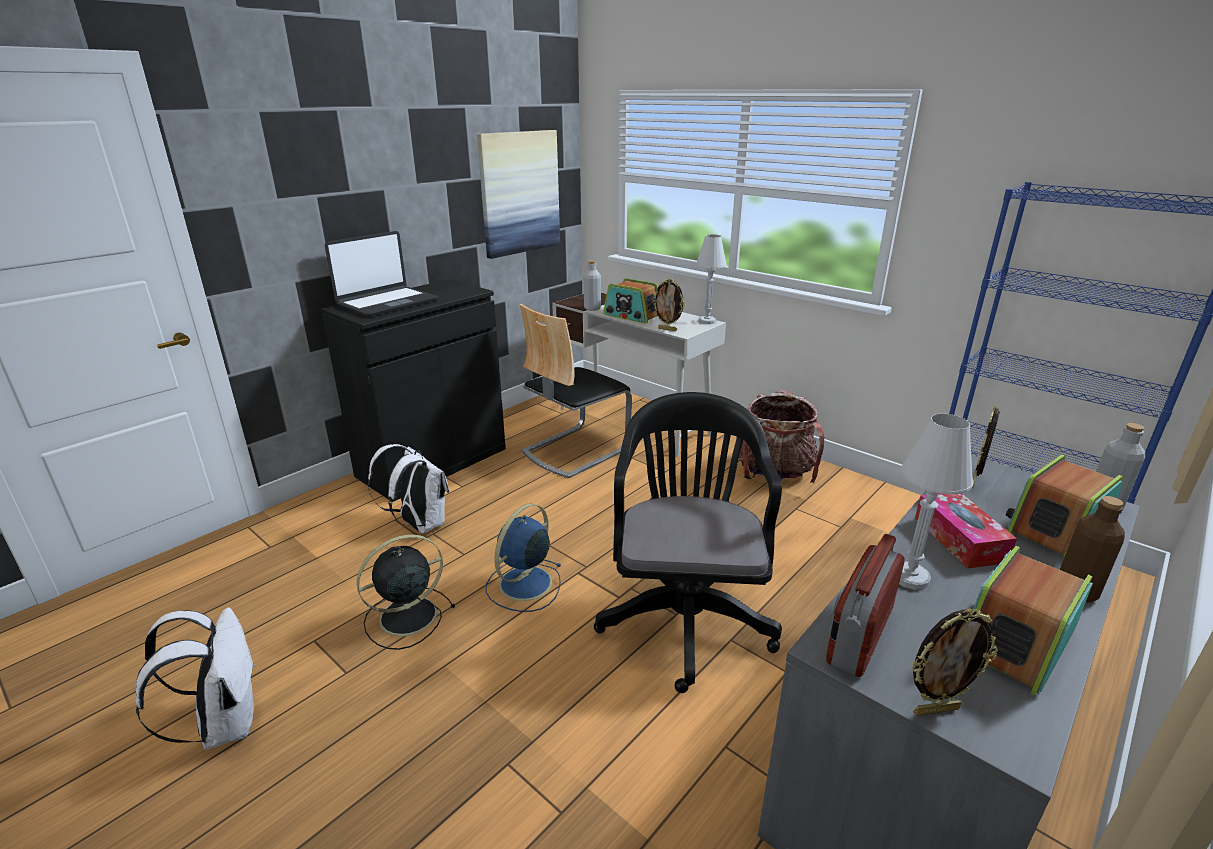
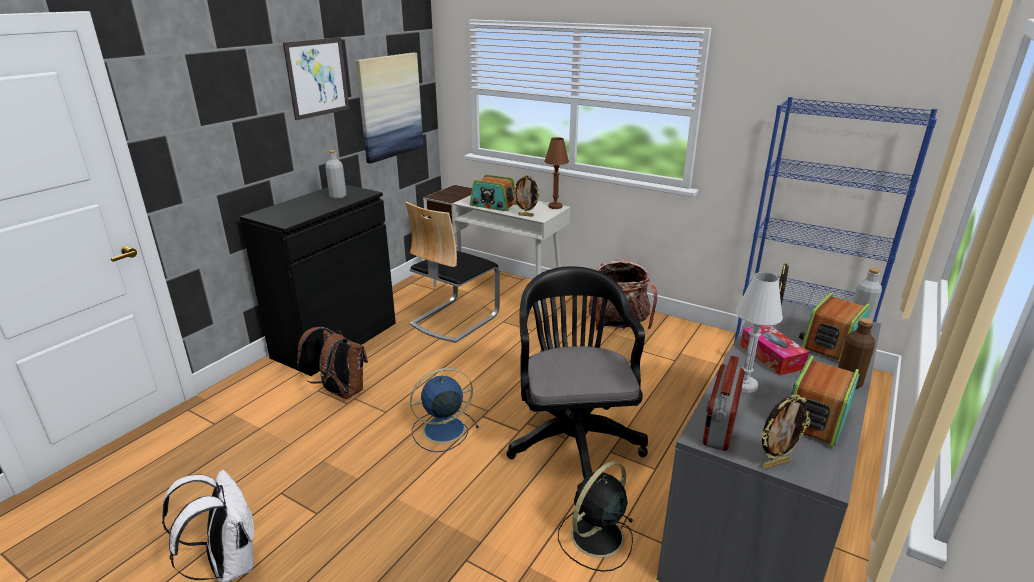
camera: 10 degrees left, 0 degrees up
laptop [325,231,438,317] -> none
black fan [357,535,455,650] -> black fan moved to [558,461,633,572]
white backpack [368,444,449,533] -> brown backpack [297,327,368,399]
blue fan [486,503,562,612] -> blue fan turned 45 degrees clockwise [410,368,479,452]
grey bottle [584,260,601,311] -> grey bottle moved to [325,150,347,199]
white table lamp [696,234,727,324] -> brown table lamp [544,137,569,209]
none -> picture [283,37,349,120]

